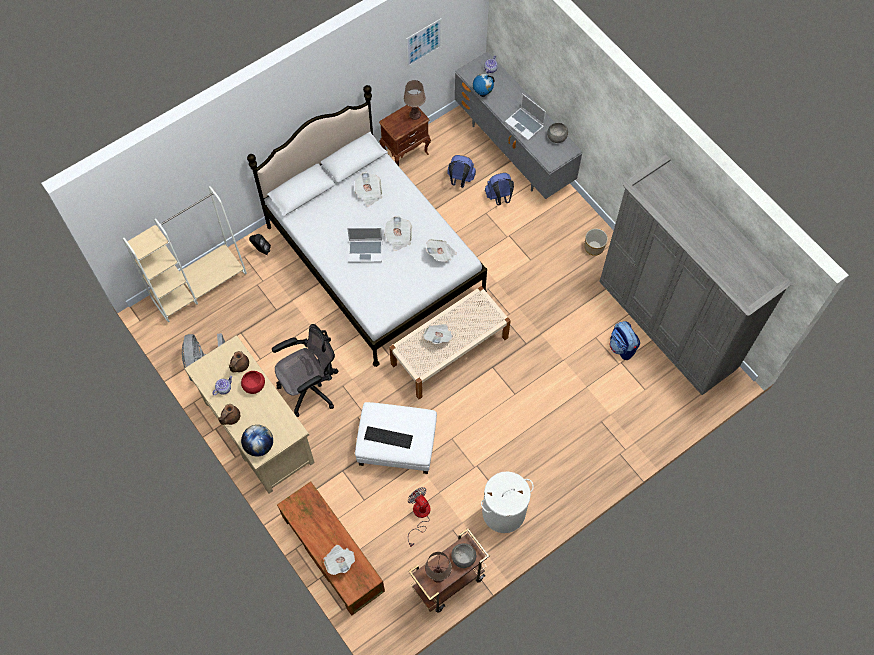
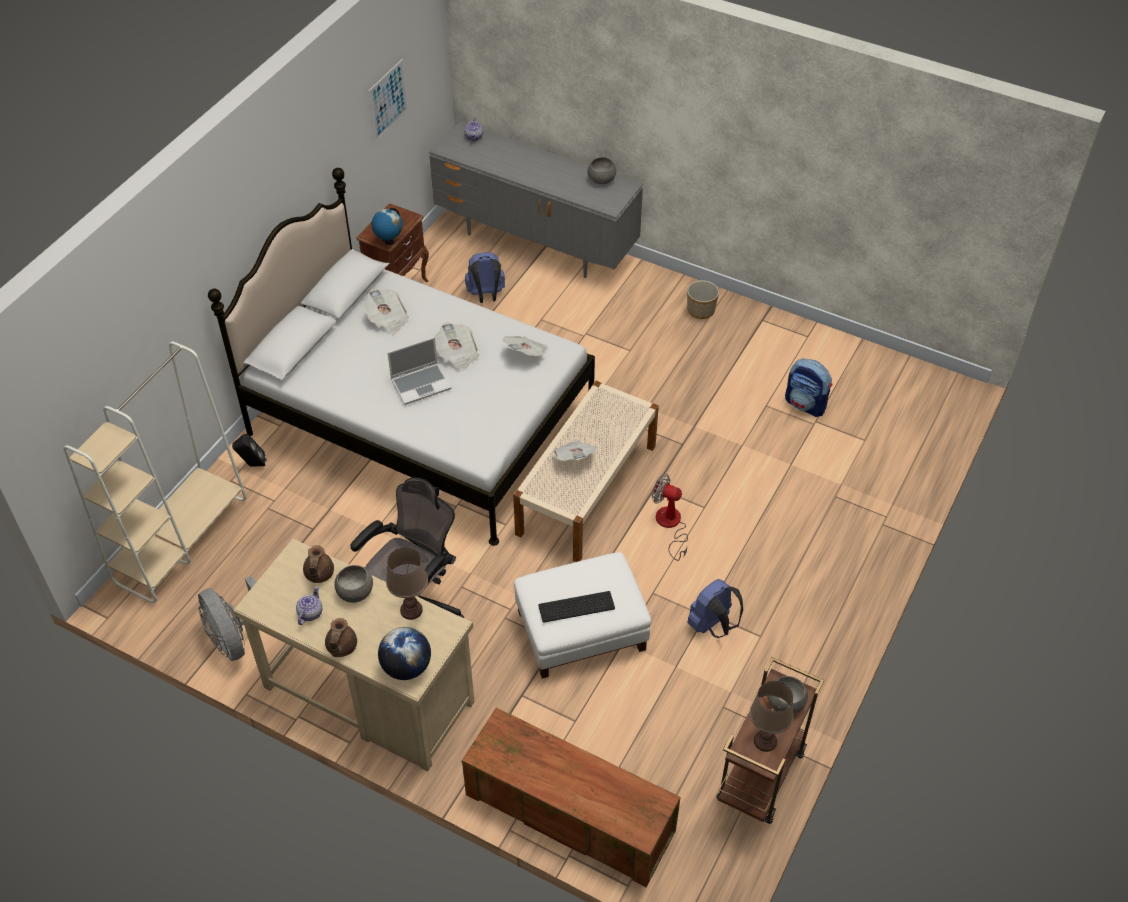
camera: 25 degrees left, 15 degrees down
red bowl [241,371,265,394] -> grey bowl [334,565,373,603]
newspaper [323,545,355,575] -> none
brown table lamp [404,80,426,120] -> brown table lamp moved to [386,547,428,620]
fan [408,487,431,547] -> fan moved to [652,474,688,561]
globe [473,74,494,97] -> globe moved to [372,208,403,245]
white laundry basket [481,471,534,533] -> none
blue backpack [485,173,514,205] -> blue backpack moved to [687,579,743,638]
laptop [505,93,546,140] -> none
grey wardrobe [599,155,793,395] -> none

